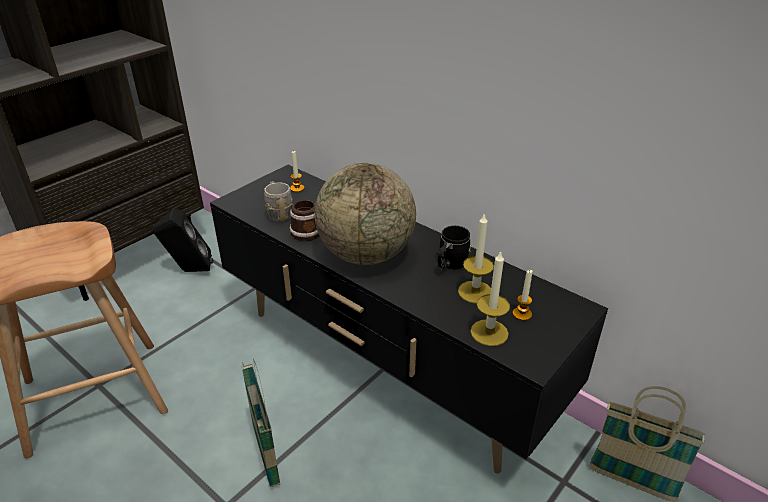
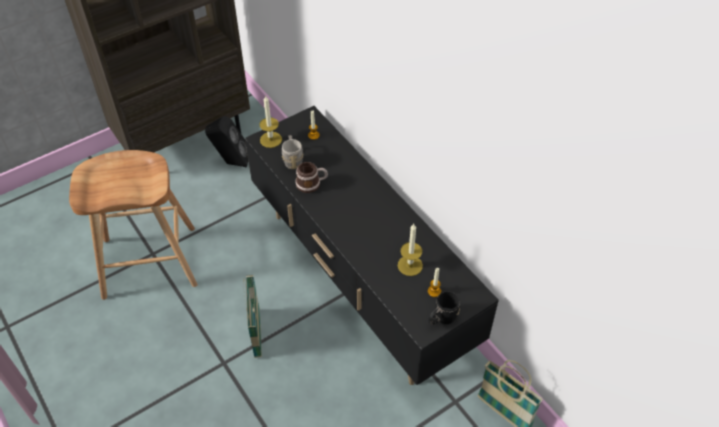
camera: 15 degrees right, 15 degrees up
globe [315,163,416,265] -> none
black mug [438,226,471,269] -> black mug moved to [429,291,460,325]
candle [470,250,510,346] -> candle moved to [259,95,282,148]

